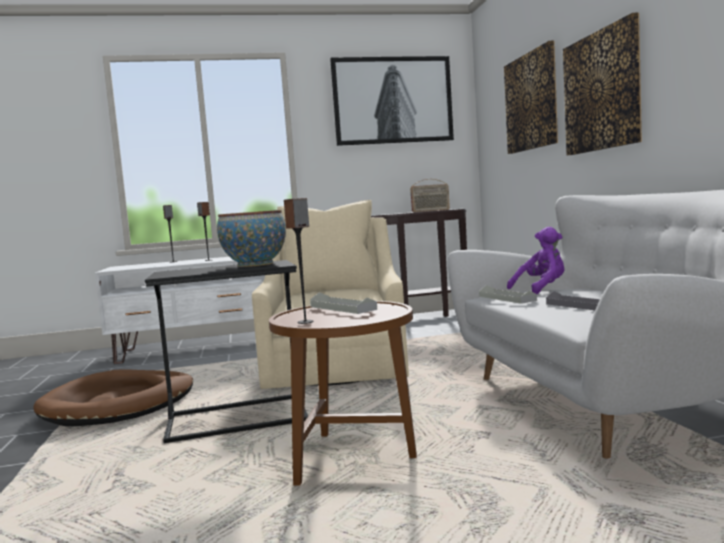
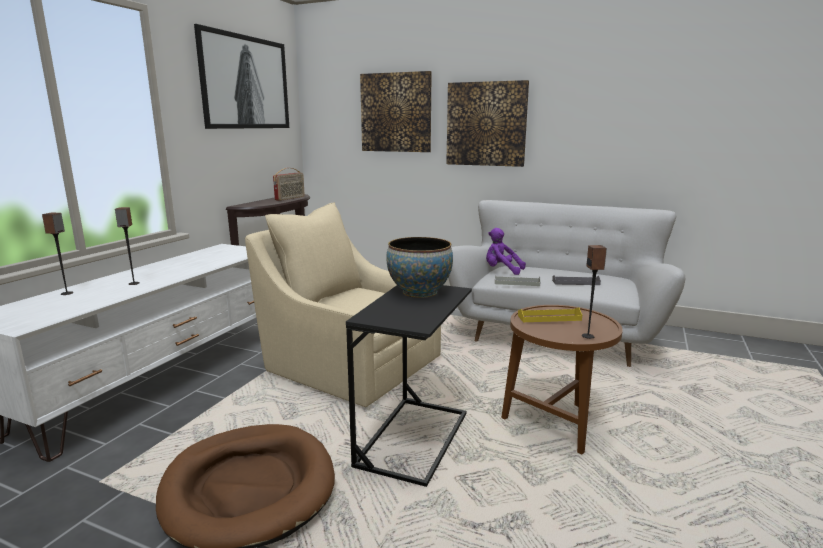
camera: 55 degrees left, 10 degrees up
grey tray [310,292,377,314] -> yellow tray [518,308,582,322]
purple plush toy [507,227,564,294] -> purple plush toy turned 75 degrees counterclockwise [486,228,526,275]

